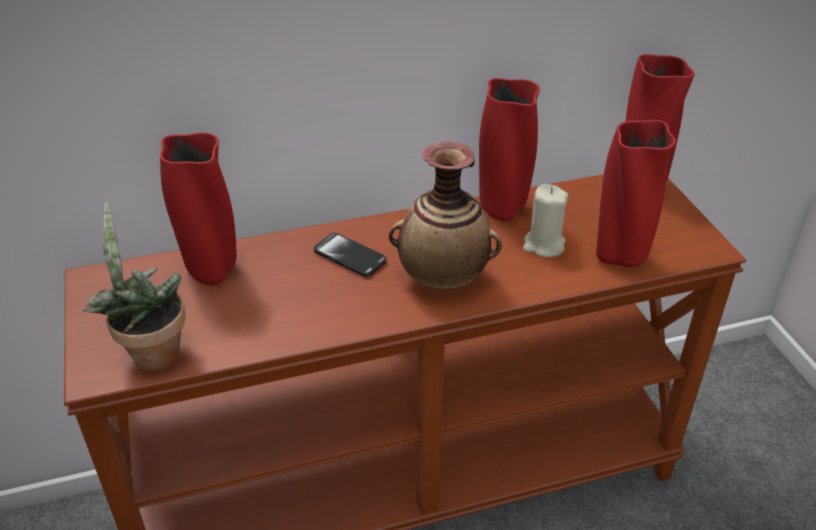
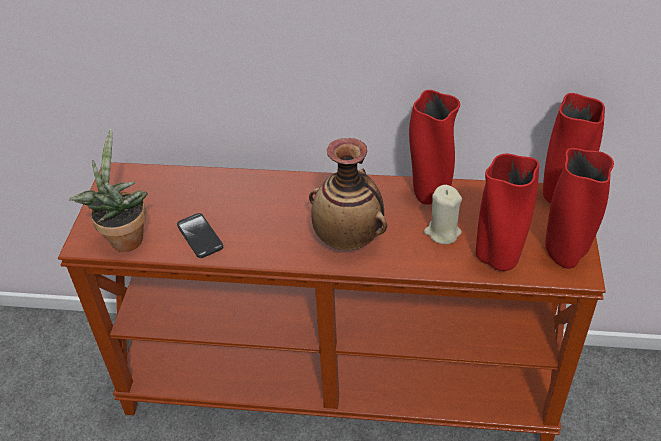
camera: 25 degrees right, 5 degrees up
red vase [160,133,237,286] -> red vase moved to [545,148,614,268]
phone [314,233,387,277] -> phone moved to [177,213,223,258]

